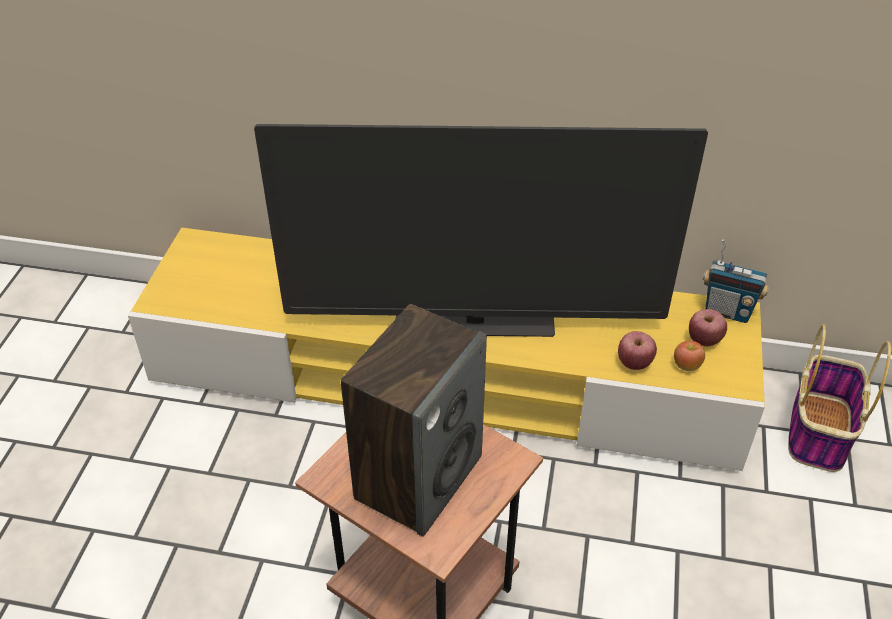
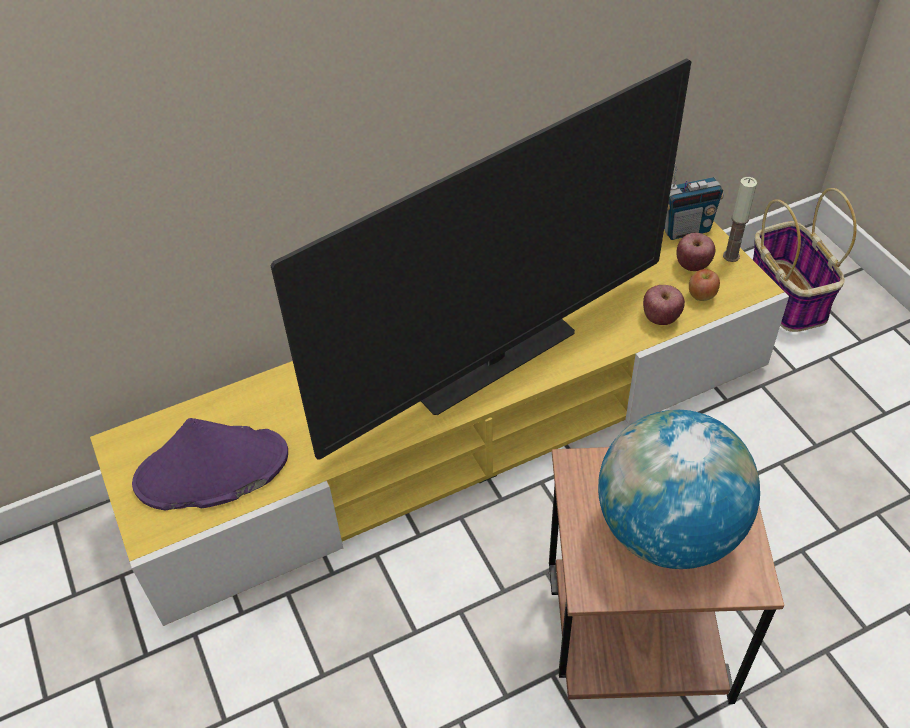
camera: 35 degrees left, 5 degrees up
speaker [341,304,487,537] -> globe [598,410,760,569]
none -> purple hat [132,418,288,511]
none -> candle [723,177,757,262]

